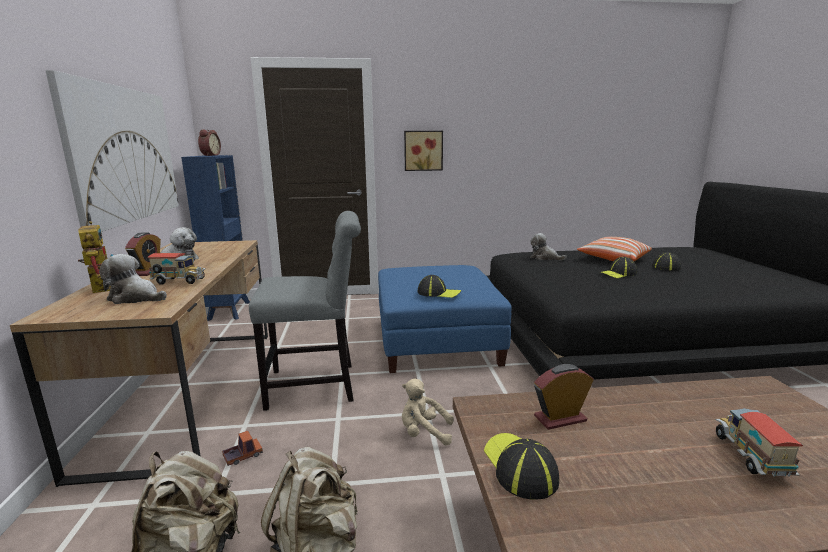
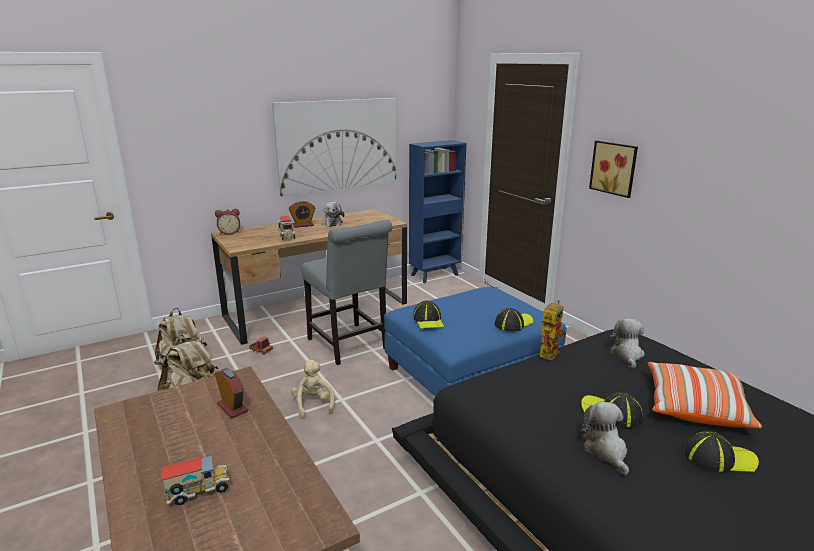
camera: 65 degrees right, 5 degrees up
toy robot [78,221,114,293] -> toy robot moved to [540,300,567,360]
plush toy [99,254,167,304] -> plush toy moved to [581,402,629,475]
alarm clock [198,130,221,156] -> alarm clock moved to [215,209,240,235]
cap [484,433,559,500] -> cap moved to [495,308,533,332]

